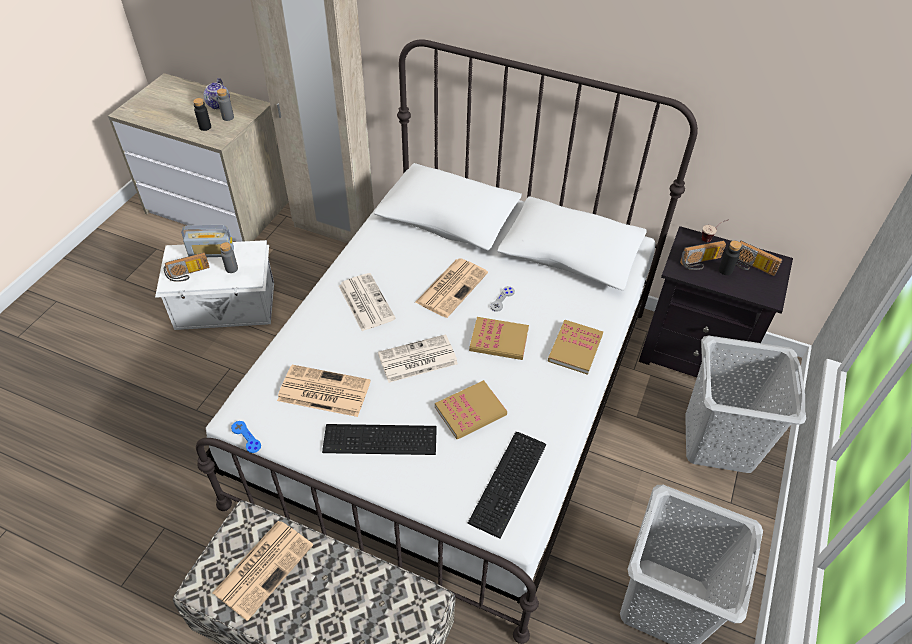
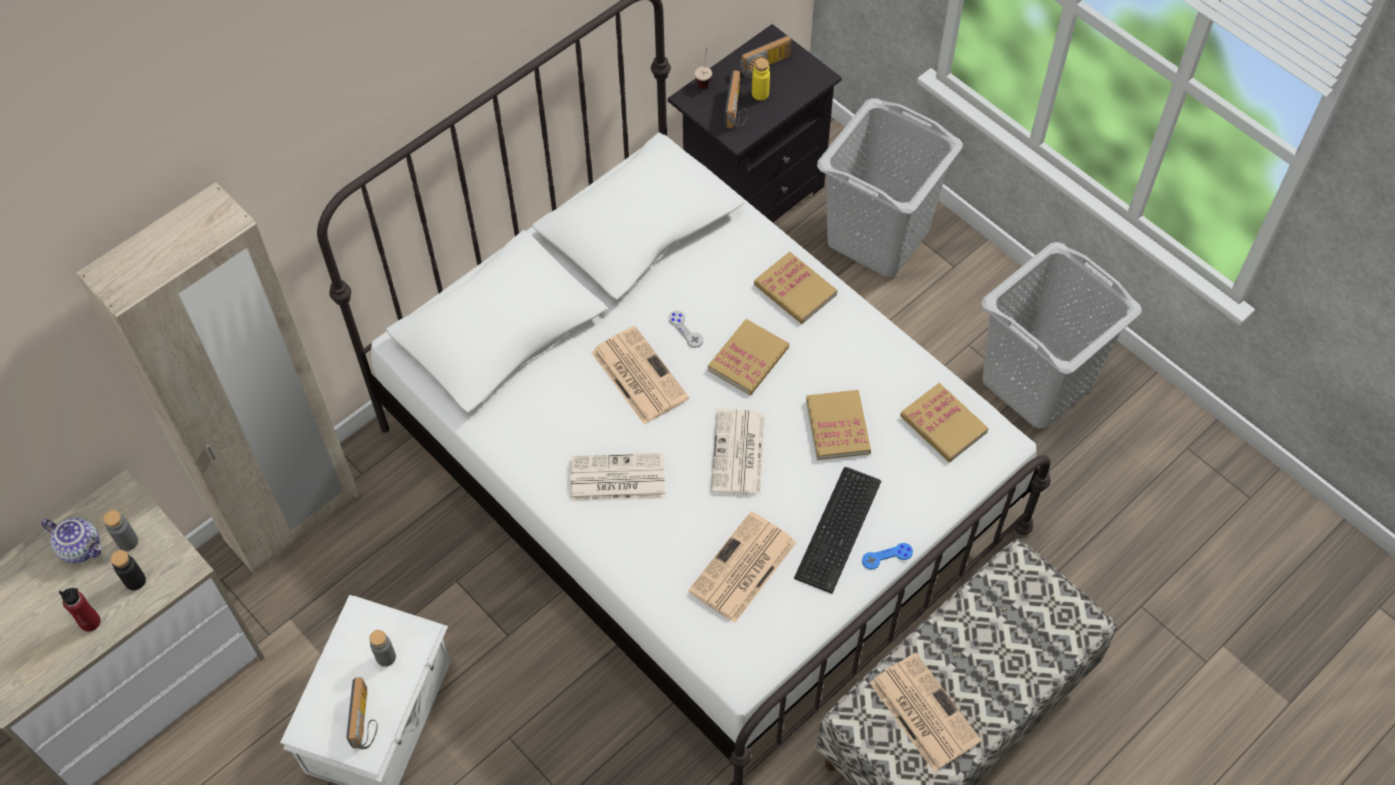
camera: 65 degrees left, 10 degrees up
radio [181,225,234,257] -> none
blue game controller [231,421,261,453] -> blue game controller moved to [862,543,913,570]
keyboard [468,432,546,539] -> book [900,383,989,462]
black bottle [718,241,742,275] -> yellow bottle [752,58,770,100]
none -> red bottle [59,588,101,632]

